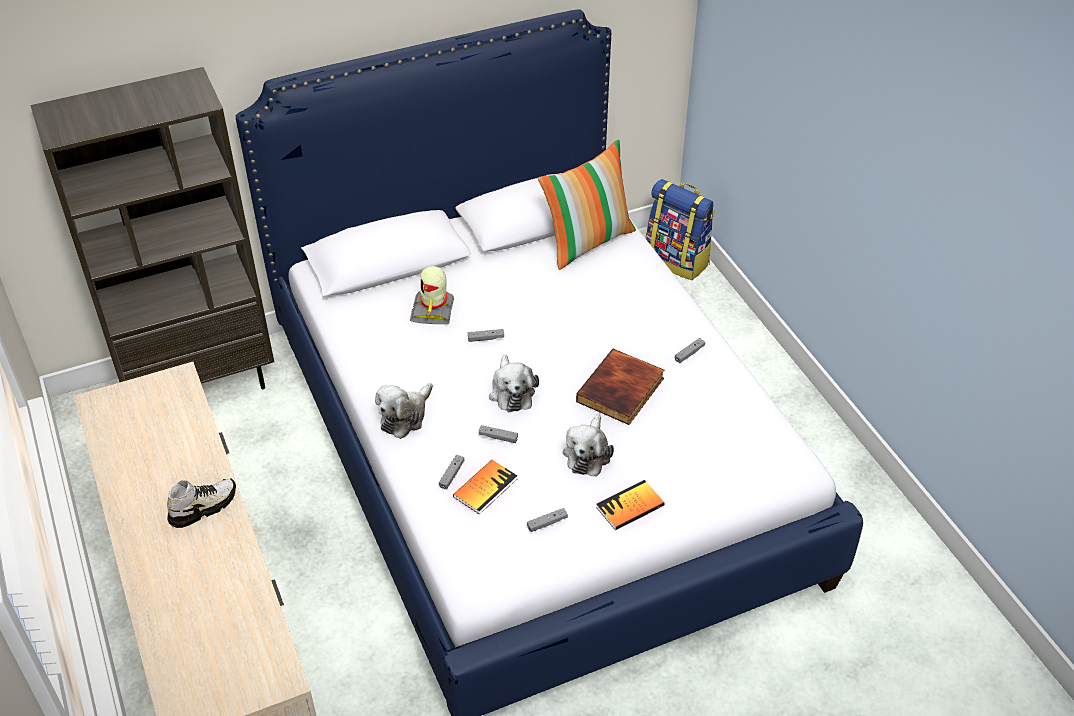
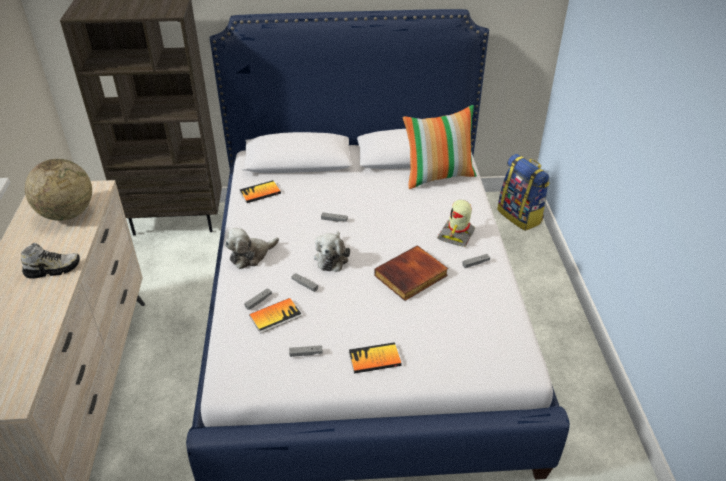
camera: 20 degrees right, 5 degrees down
toy robot [410,266,454,324] -> toy robot moved to [437,200,475,247]
plush toy [563,414,614,477] -> none
none -> globe [25,159,92,221]
none -> book [240,180,281,203]

